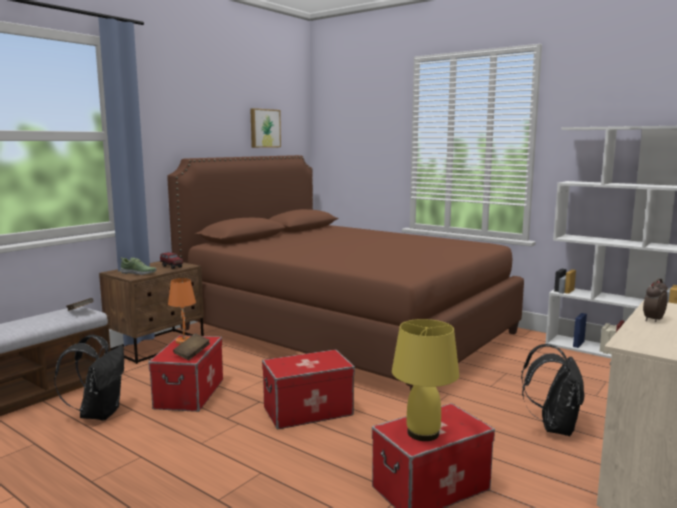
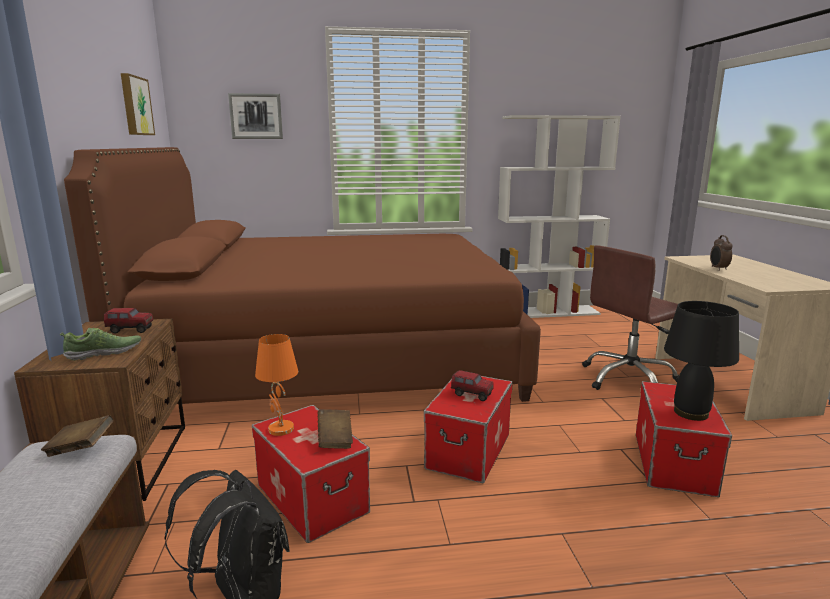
camera: 45 degrees left, 5 degrees up
yellow table lamp [392,319,459,441] -> black table lamp [664,301,739,421]
black backpack [521,344,584,436] -> brown office chair [582,245,679,390]
none -> picture [228,93,283,139]
none -> toy truck [451,370,494,401]

